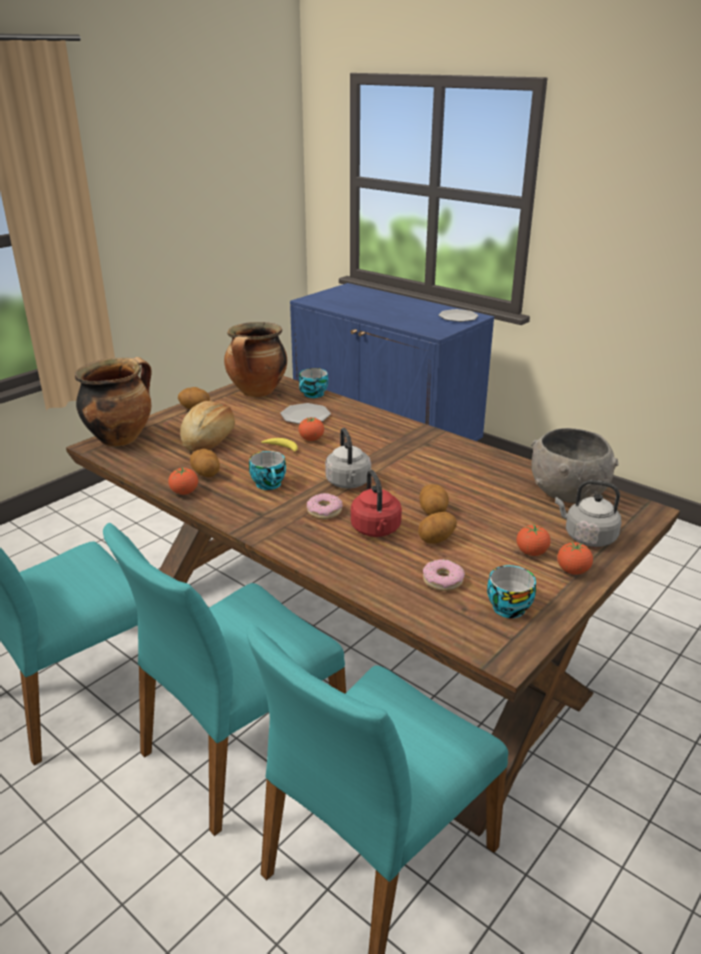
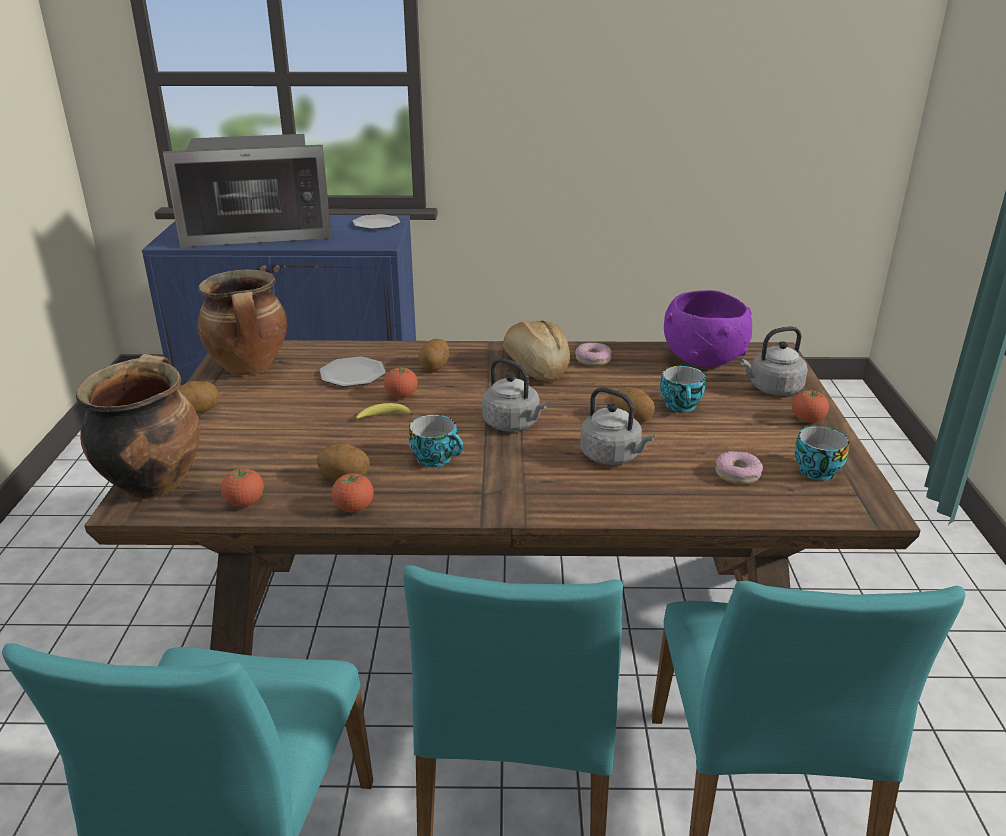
camera: 40 degrees left, 0 degrees up
bread [180,401,235,452] -> bread moved to [503,320,570,381]
cup [299,368,328,398] -> cup moved to [660,366,705,412]
donut [307,493,342,519] -> donut moved to [575,343,612,366]
red kettle [351,470,402,537] -> grey kettle [580,387,654,465]
potato [418,512,457,544] -> potato moved to [418,339,449,371]
tomato [517,525,551,556] -> tomato moved to [221,468,264,507]
grey bowl [531,428,619,503] -> purple bowl [664,290,752,367]
none -> microwave [163,134,332,248]

